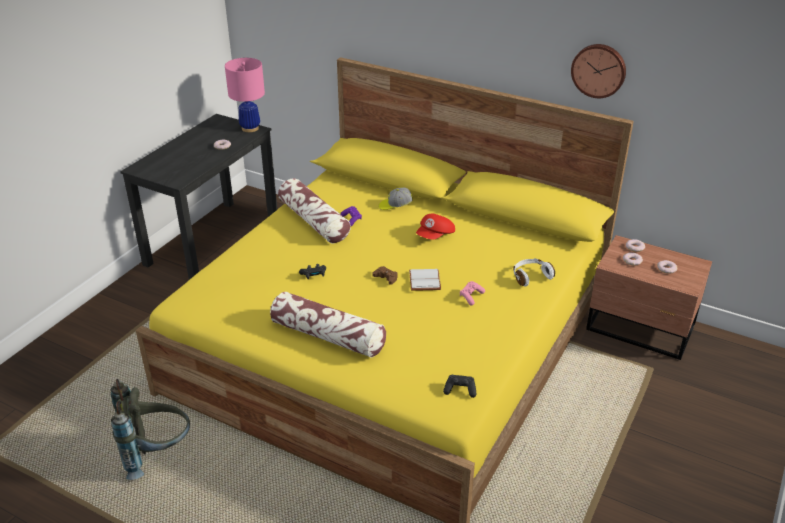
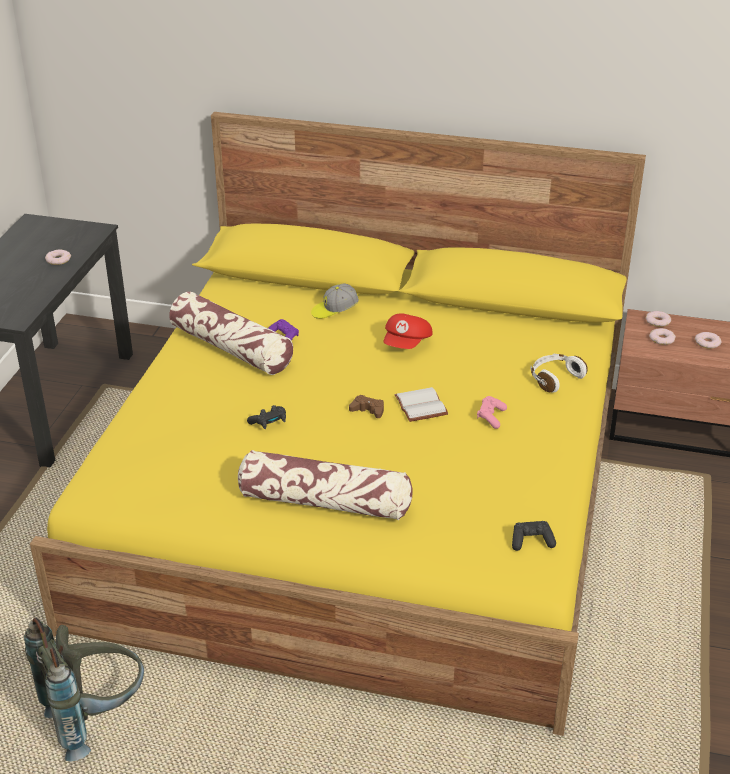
camera: 15 degrees left, 0 degrees up
pink table lamp [225,58,265,132] -> none
wall clock [571,44,626,98] -> none

